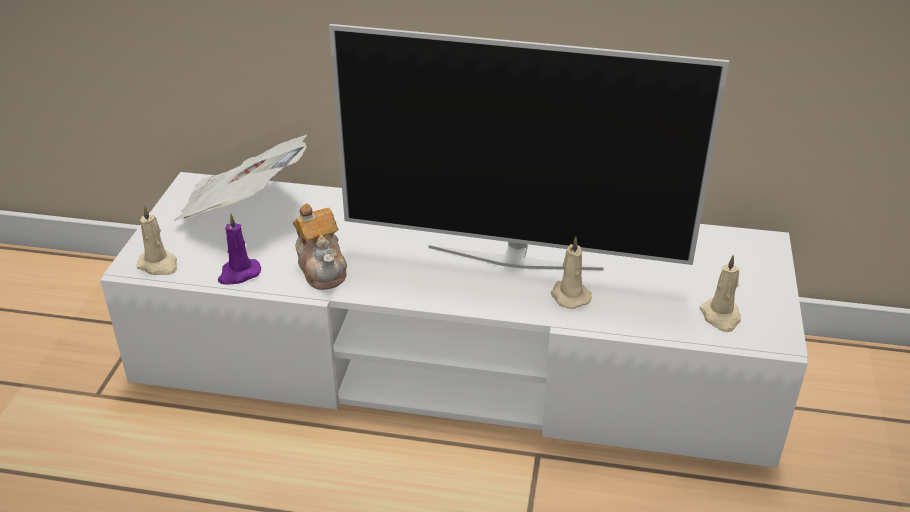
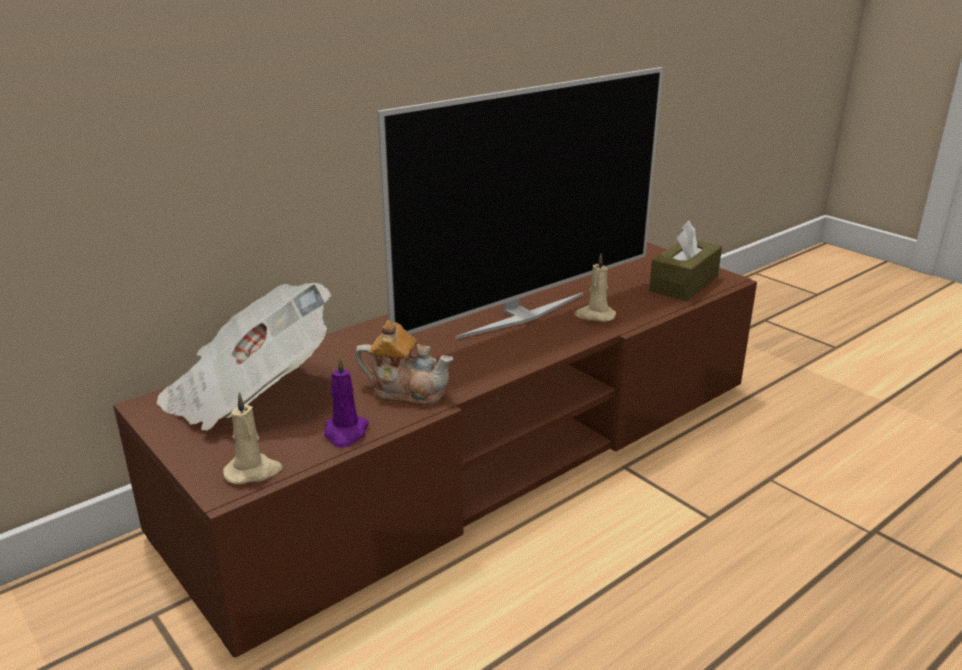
camera: 50 degrees left, 10 degrees down
white tv stand [100,172,808,468] -> brown tv stand [113,242,757,658]
beige candle [700,255,741,332] -> brown tissue box [649,220,722,301]

